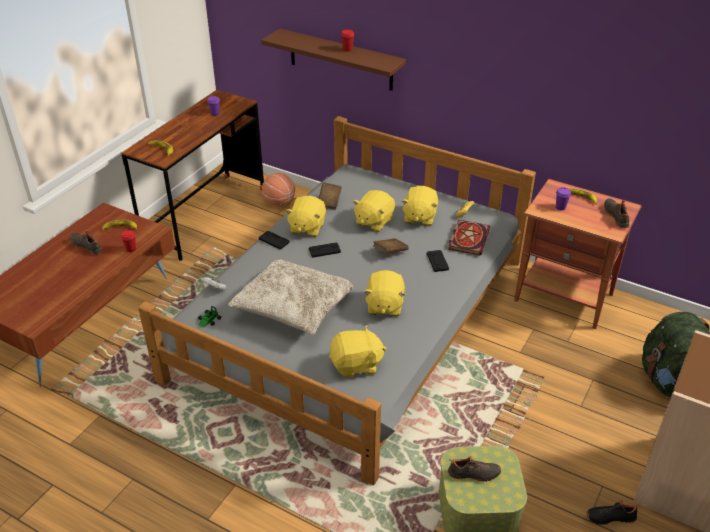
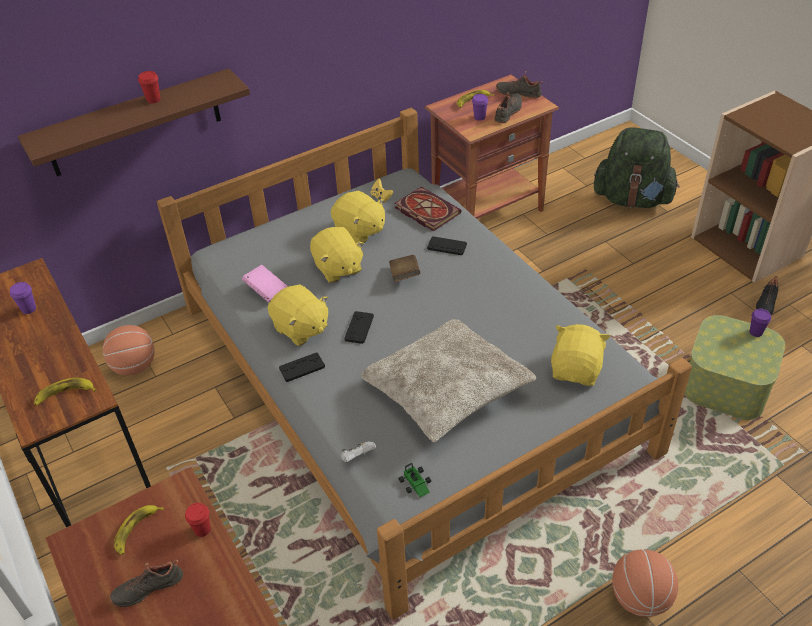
camera: 60 degrees left, 5 degrees up
brown book [318,183,342,210] -> pink book [242,265,288,303]
yellow plush toy [364,270,406,316] -> none
black shoe [448,456,501,482] -> black shoe moved to [494,92,522,123]
none -> basketball [612,549,678,617]
none -> purple cup [750,309,771,337]

